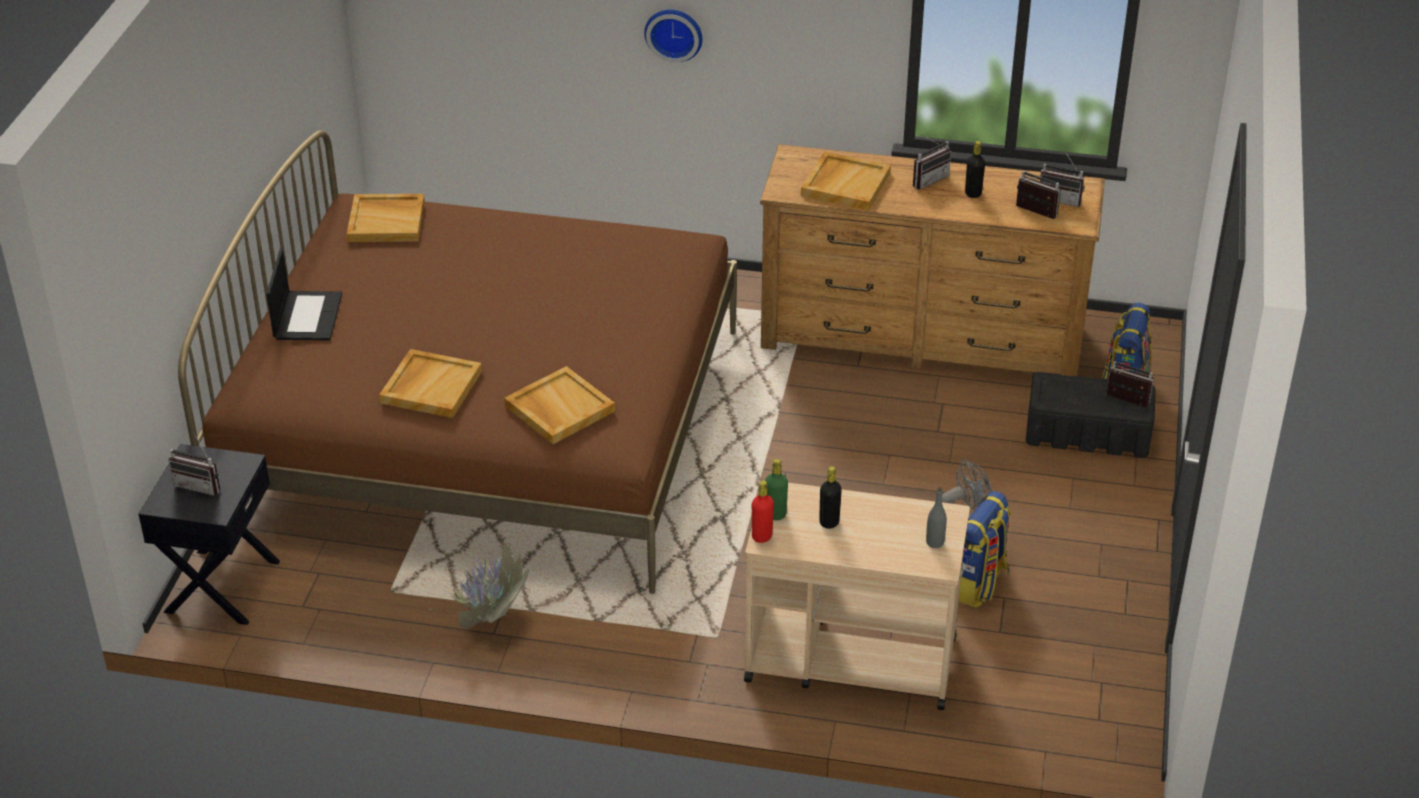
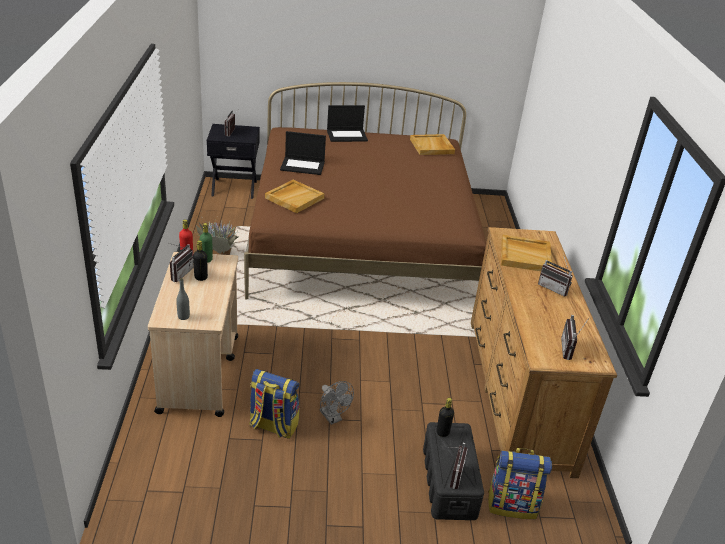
camera: 75 degrees right, 5 degrees down
beige tray [379,349,482,418] -> laptop [280,131,326,175]
wall clock [644,10,702,62] -> none
black bottle [965,141,985,198] -> black bottle moved to [437,398,454,437]
radio [1016,171,1061,219] -> radio moved to [169,243,194,282]

